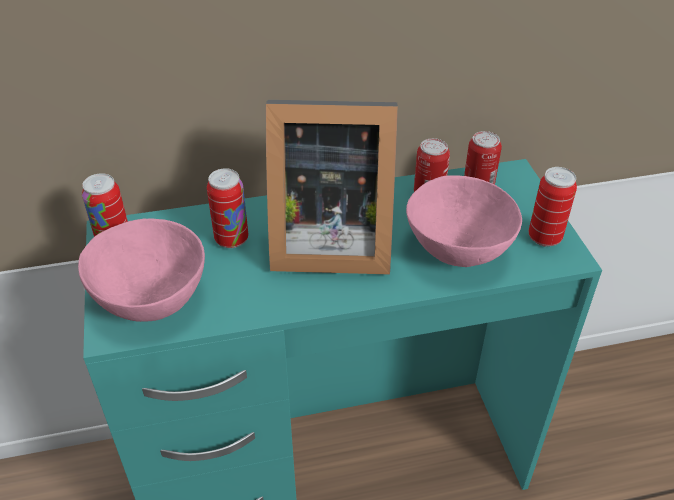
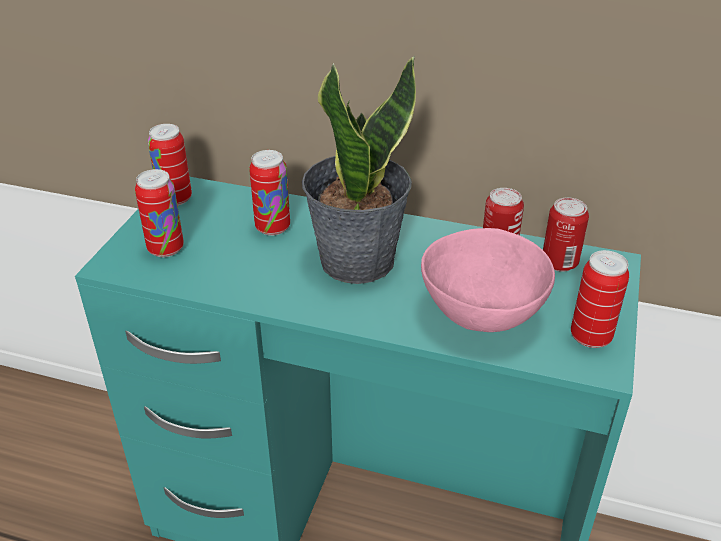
camera: 30 degrees right, 5 degrees down
pink bowl [78,218,205,322] -> can [135,169,184,258]
picture frame [266,100,398,275] -> potted plant [302,56,416,284]

